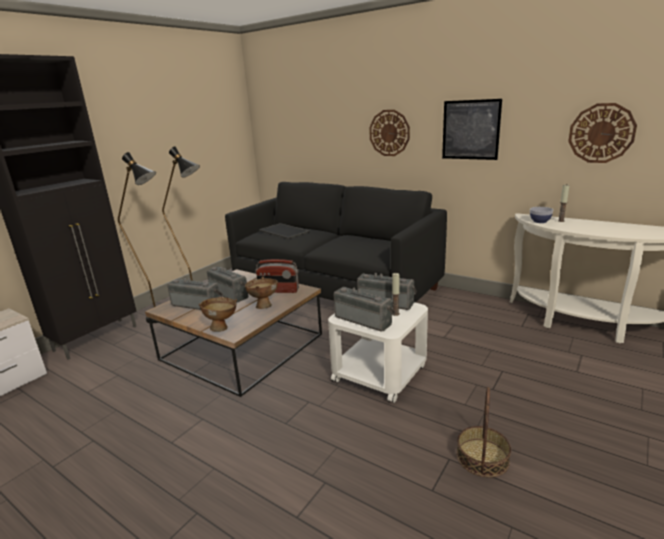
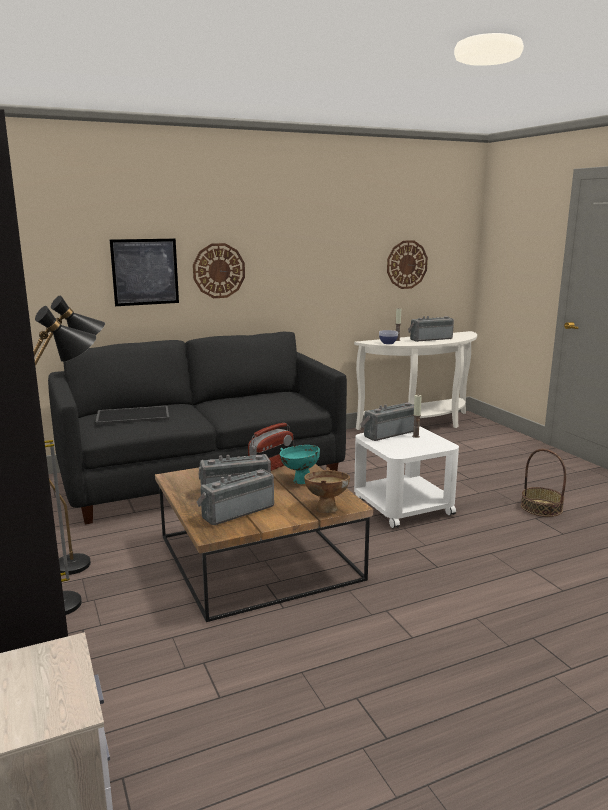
camera: 60 degrees left, 5 degrees down
brown bowl [245,277,278,309] -> turquoise bowl [280,445,320,484]
radio [334,287,396,331] -> radio moved to [408,316,454,342]
picture [442,99,502,160] -> picture moved to [110,239,179,306]

